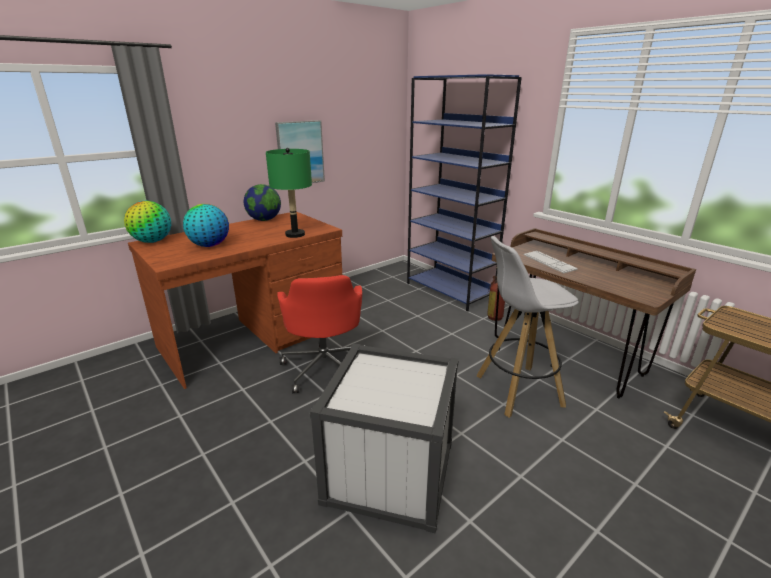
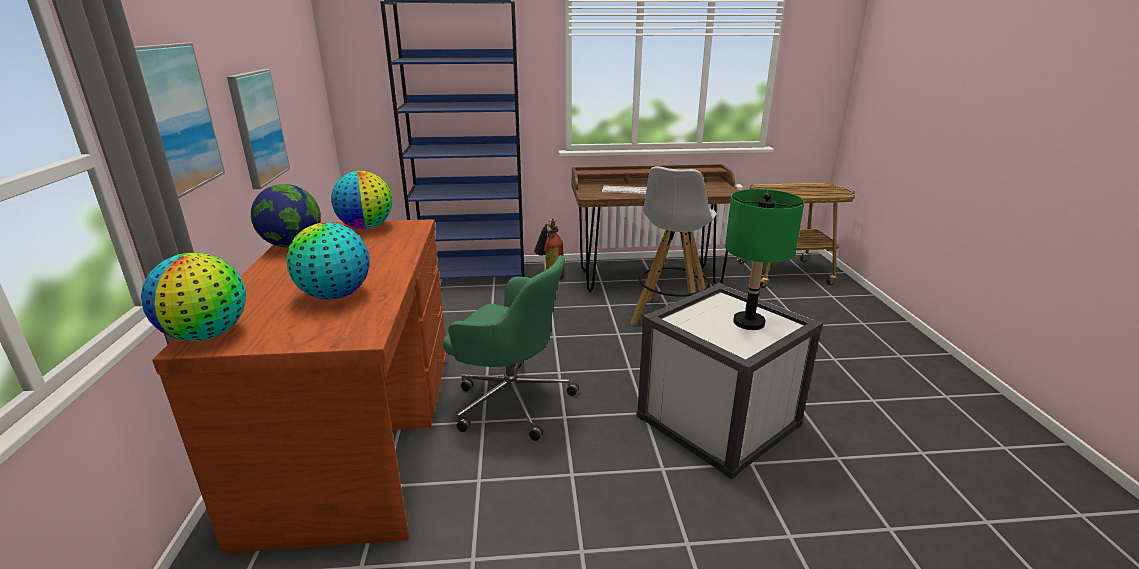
camera: 55 degrees left, 0 degrees up
green table lamp [266,148,312,238] -> green table lamp moved to [725,189,804,330]
red office chair [277,275,365,393] -> green office chair [443,255,579,441]
none -> picture [135,43,225,199]
none -> globe [331,171,392,229]

